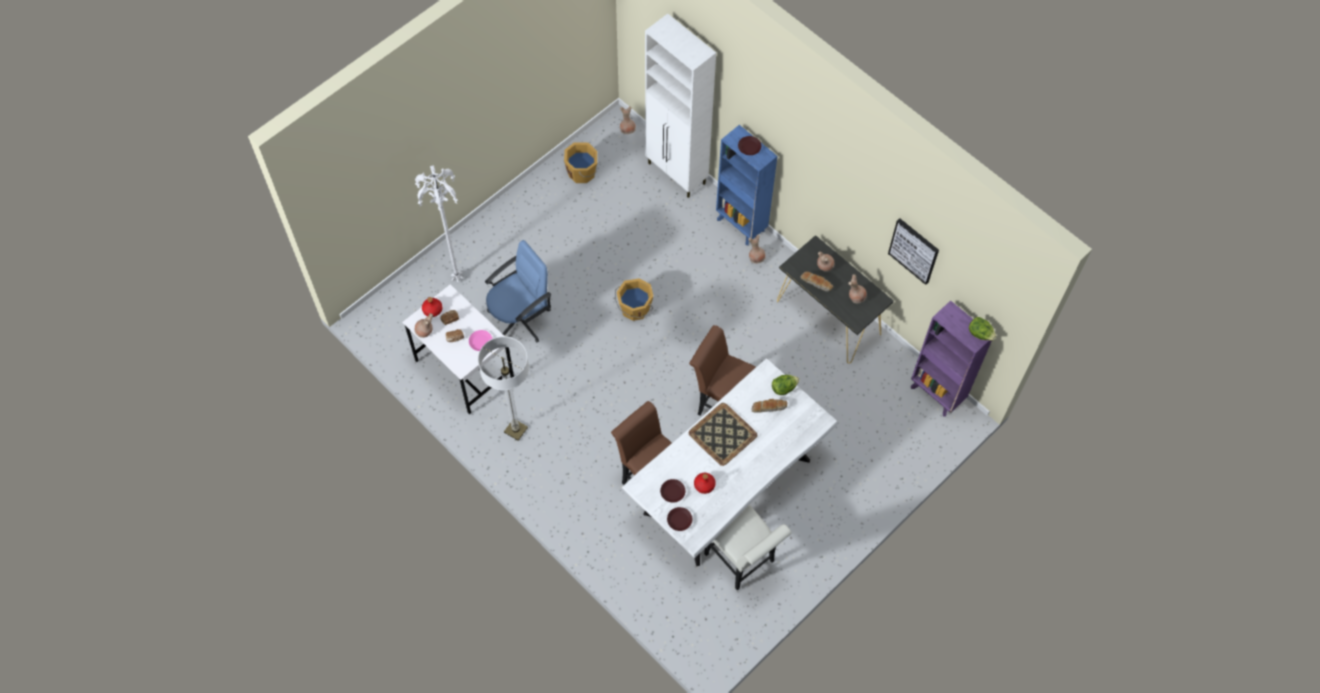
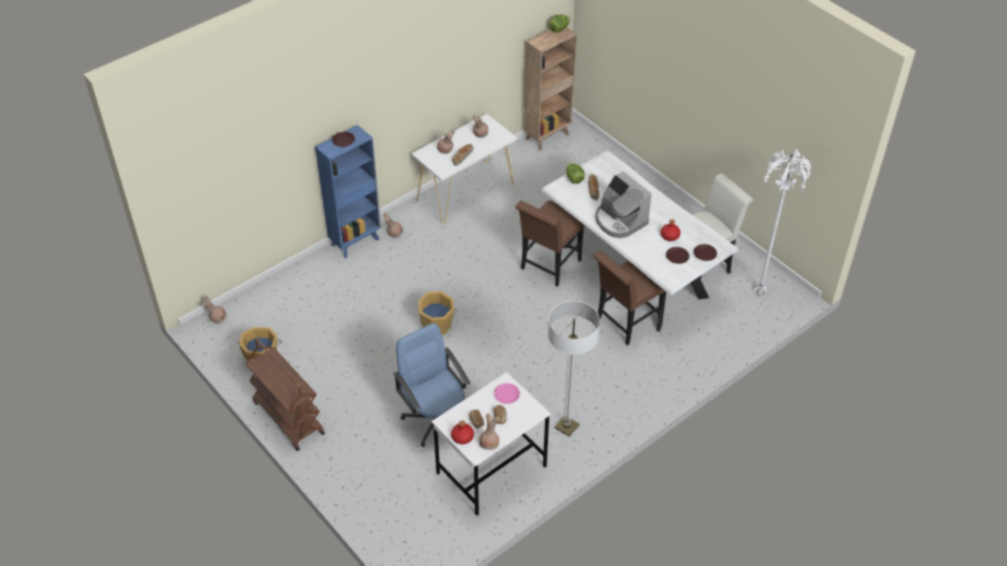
camera: 85 degrees left, 15 degrees down
white floor lamp [415,165,463,282] -> white floor lamp moved to [754,149,811,294]
white cabinet [645,14,716,198] -> none
tray [689,403,757,466] -> coffee machine [595,171,652,238]
black console table [777,235,894,364] -> white console table [411,114,517,224]
picture [888,218,939,285] -> none
purple bookcase [911,300,992,417] -> brown bookcase [524,27,577,150]
none -> brown cart [245,339,325,451]

